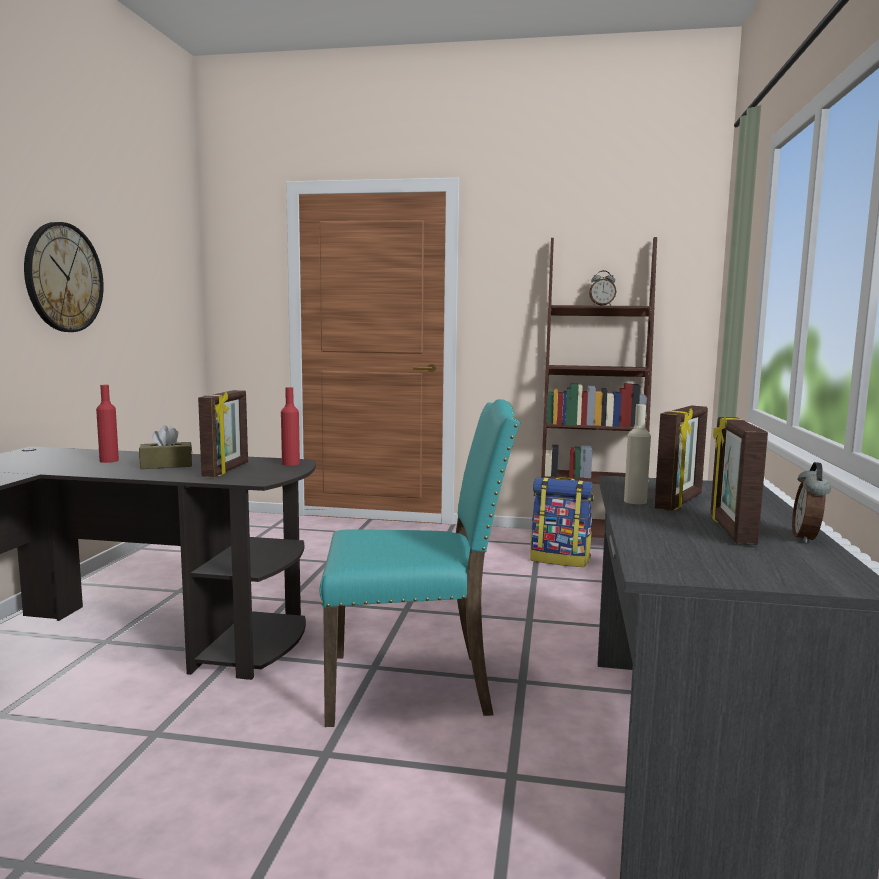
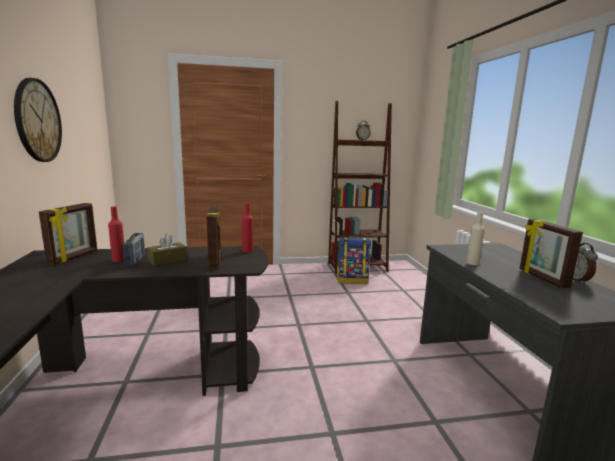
camera: 20 degrees left, 5 degrees up
turquoise chair [320,399,520,727] -> none
picture frame [654,405,708,511] -> picture frame moved to [39,203,97,265]
none -> radio [123,233,145,266]

